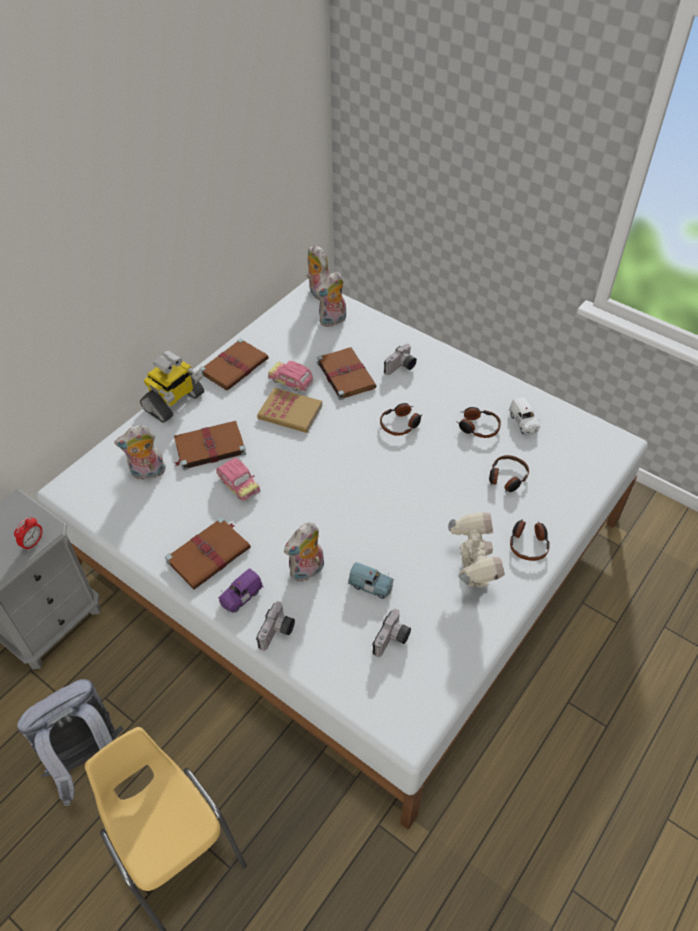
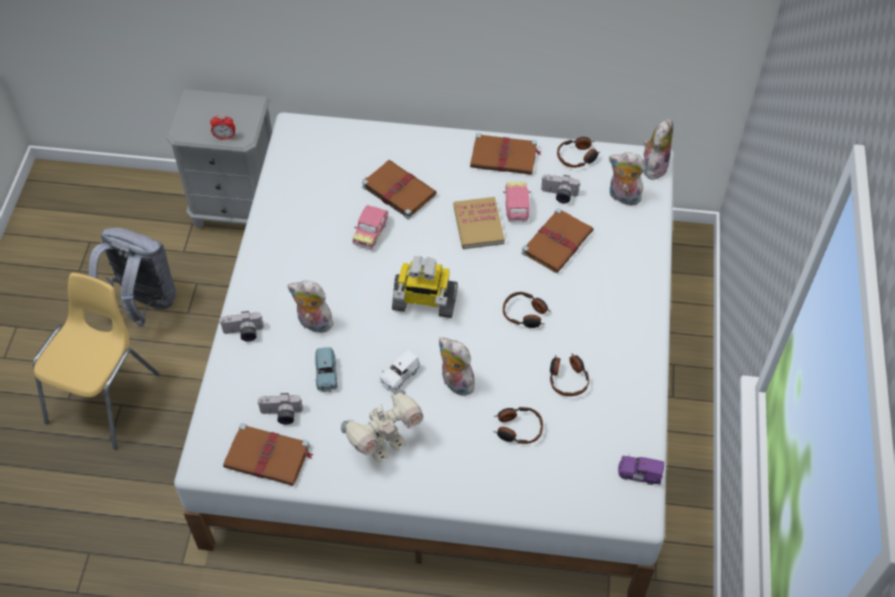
camera: 60 degrees right, 5 degrees up
plush toy [114,425,167,480] -> plush toy moved to [438,338,476,396]
toy robot [140,350,204,423] -> toy robot moved to [392,256,458,318]
brown book [165,517,251,590] -> brown book moved to [223,423,314,486]
purple toy car [219,568,263,613] -> purple toy car moved to [618,456,664,485]
camera [384,344,417,375] -> camera moved to [541,174,580,203]
white toy car [509,397,540,435] -> white toy car moved to [380,349,421,392]
headphones [510,520,550,561] -> headphones moved to [557,137,601,168]

